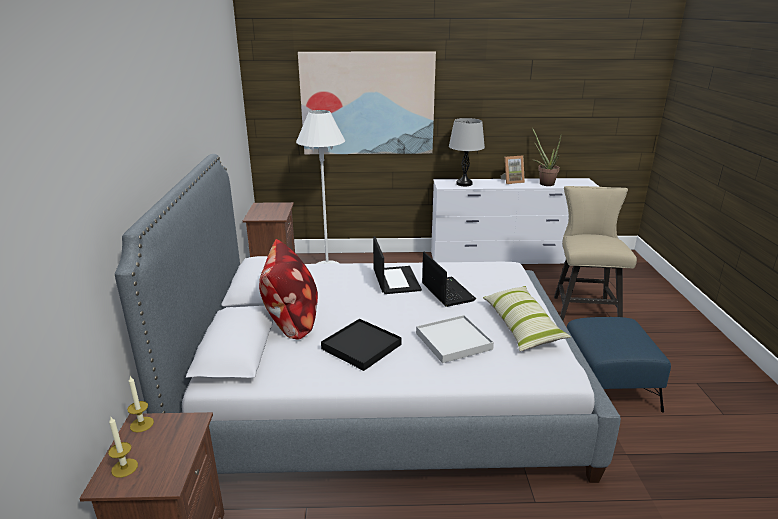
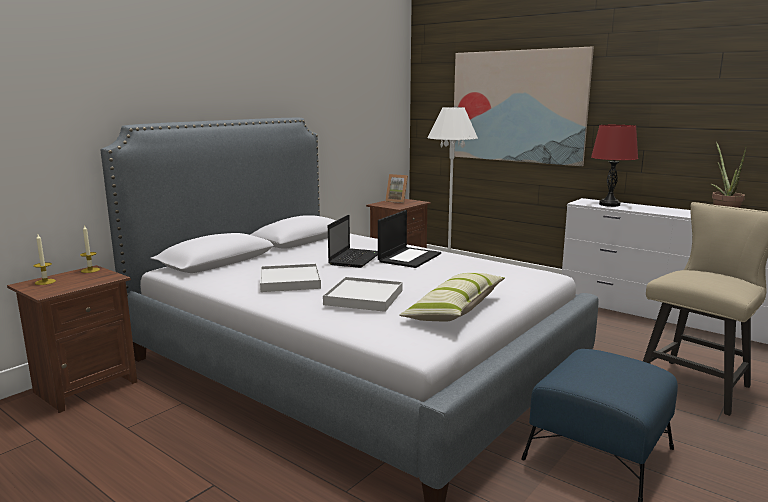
camera: 40 degrees right, 10 degrees down
pillow [259,239,318,340] -> none
black tray [321,319,402,371] -> white tray [260,264,321,292]
laptop [422,252,476,307] -> laptop moved to [328,215,378,268]
grey table lamp [449,118,485,186] -> red table lamp [591,125,638,207]
picture frame [501,156,525,184] -> picture frame moved to [385,174,408,203]

